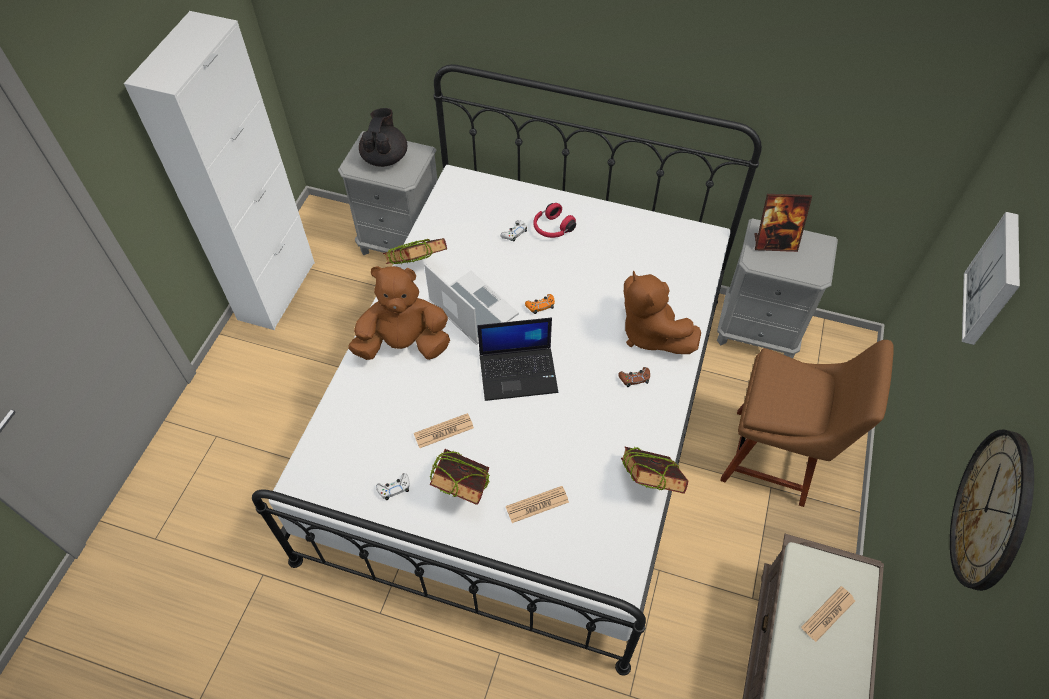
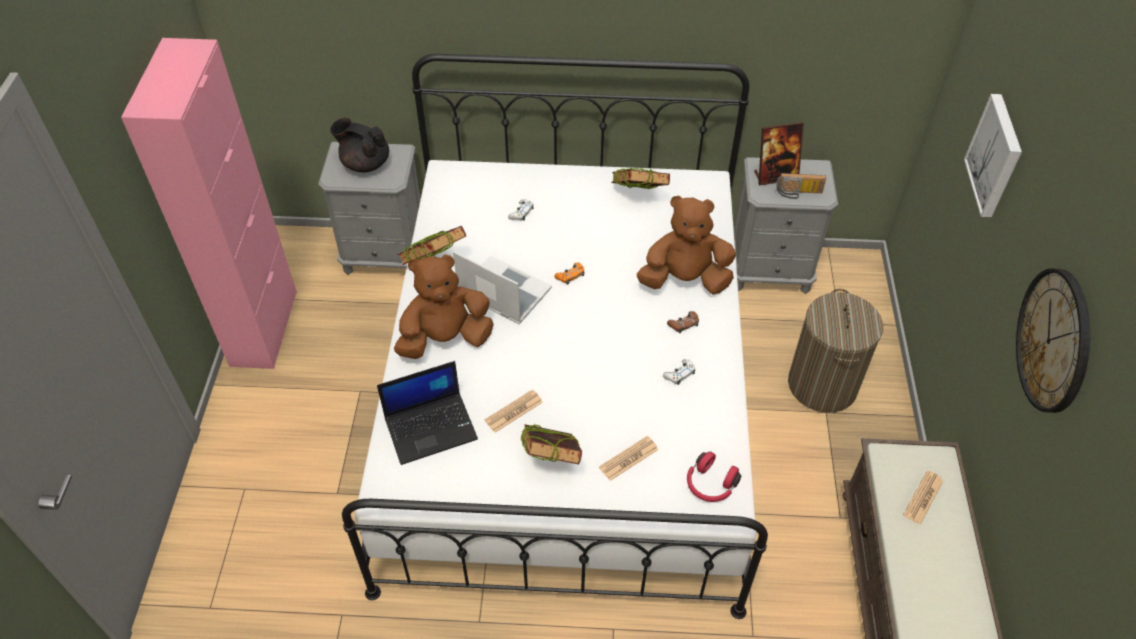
camera: 15 degrees left, 5 degrees down
white cabinet [124,11,315,330] -> pink cabinet [121,38,297,369]
black teapot [359,108,407,167] -> black teapot turned 60 degrees counterclockwise [330,118,389,172]
white game controller [376,473,410,500] -> white game controller moved to [663,359,695,385]
laptop [477,317,558,401] -> laptop moved to [377,361,478,465]
red headphones [533,203,576,238] -> red headphones moved to [687,452,741,502]
book [621,447,688,494] -> book moved to [611,168,670,189]
brown plush toy [624,271,701,354] -> brown plush toy turned 135 degrees clockwise [637,195,736,294]
brown chair [720,340,894,507] -> laundry basket [788,288,883,413]
none -> radio [776,173,826,199]

